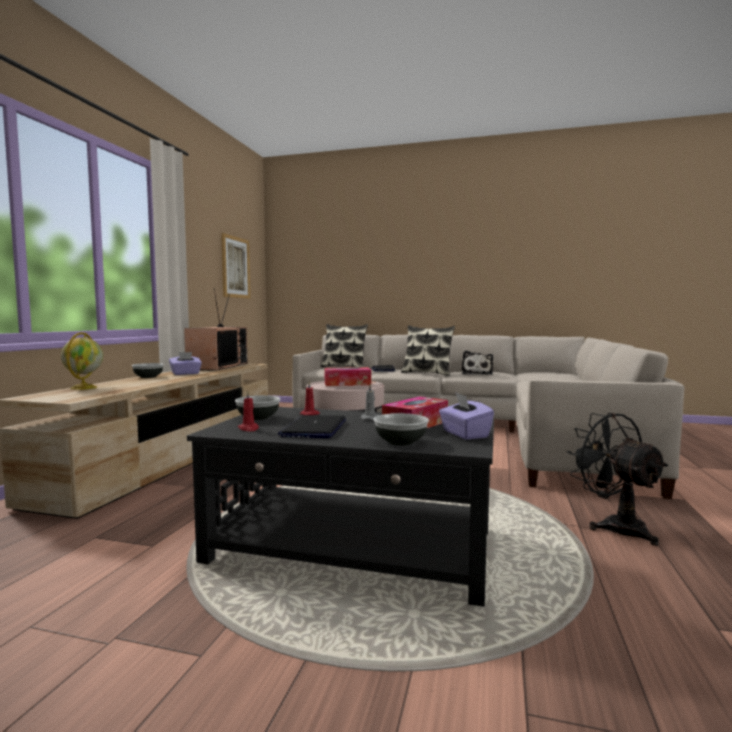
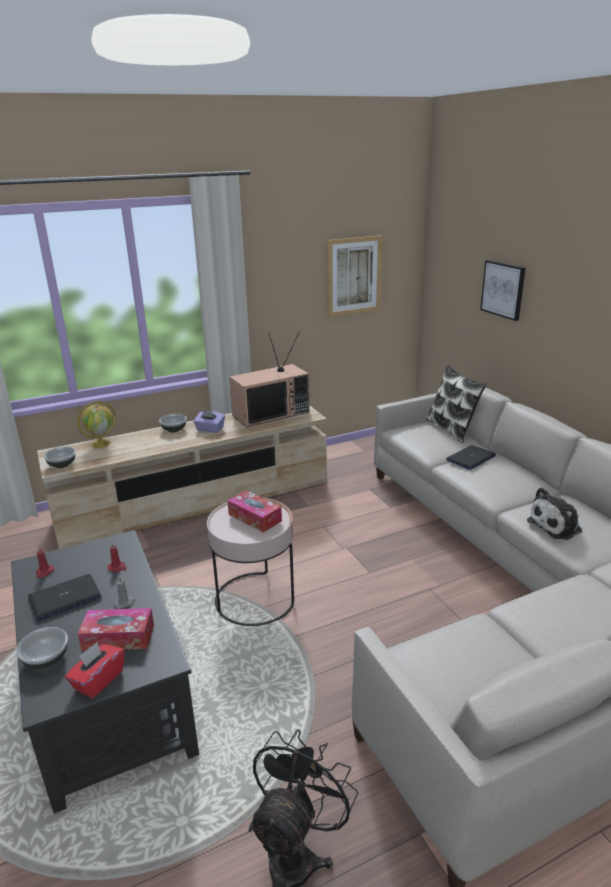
camera: 50 degrees right, 20 degrees up
bowl [235,395,280,420] -> bowl moved to [44,447,76,468]
pillow [401,325,455,376] -> none
purple tissue box [439,393,494,440] -> red tissue box [65,642,124,698]
none -> picture [480,260,526,321]

